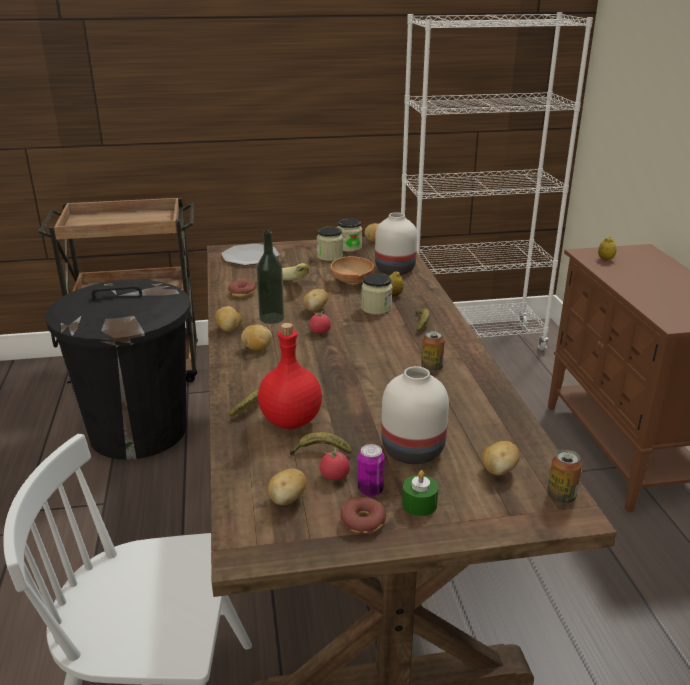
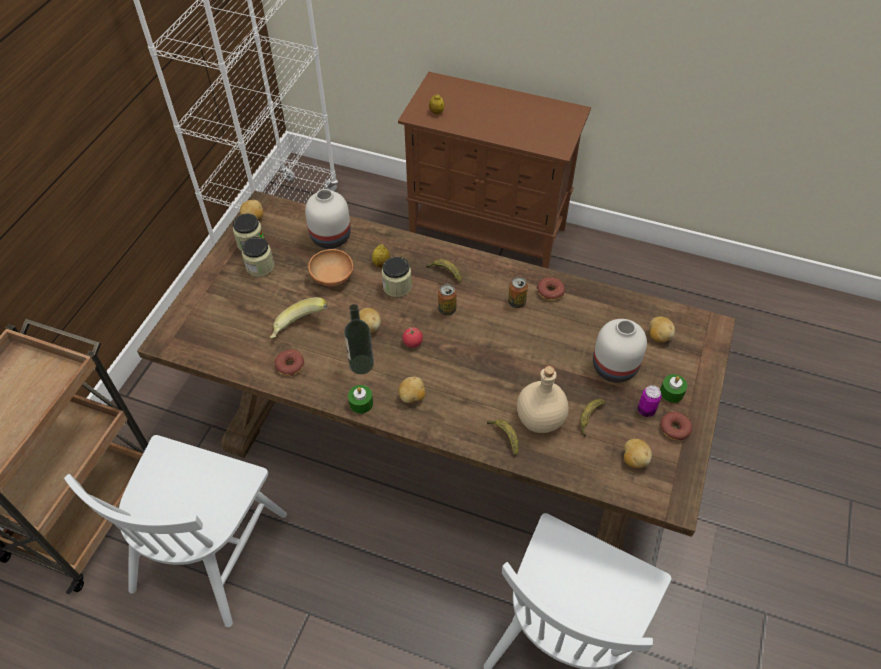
camera: 60 degrees left, 25 degrees up
black trash can [45,279,191,460] -> white chair [64,435,287,627]
potato [215,306,242,332] -> green candle [348,385,373,414]
plate [221,244,279,266] -> none
red bottle [258,323,322,429] -> beige bottle [517,366,569,433]
tomato [320,448,350,481] -> none
can [547,449,582,503] -> can moved to [438,284,457,316]
none -> donut [537,277,565,300]

